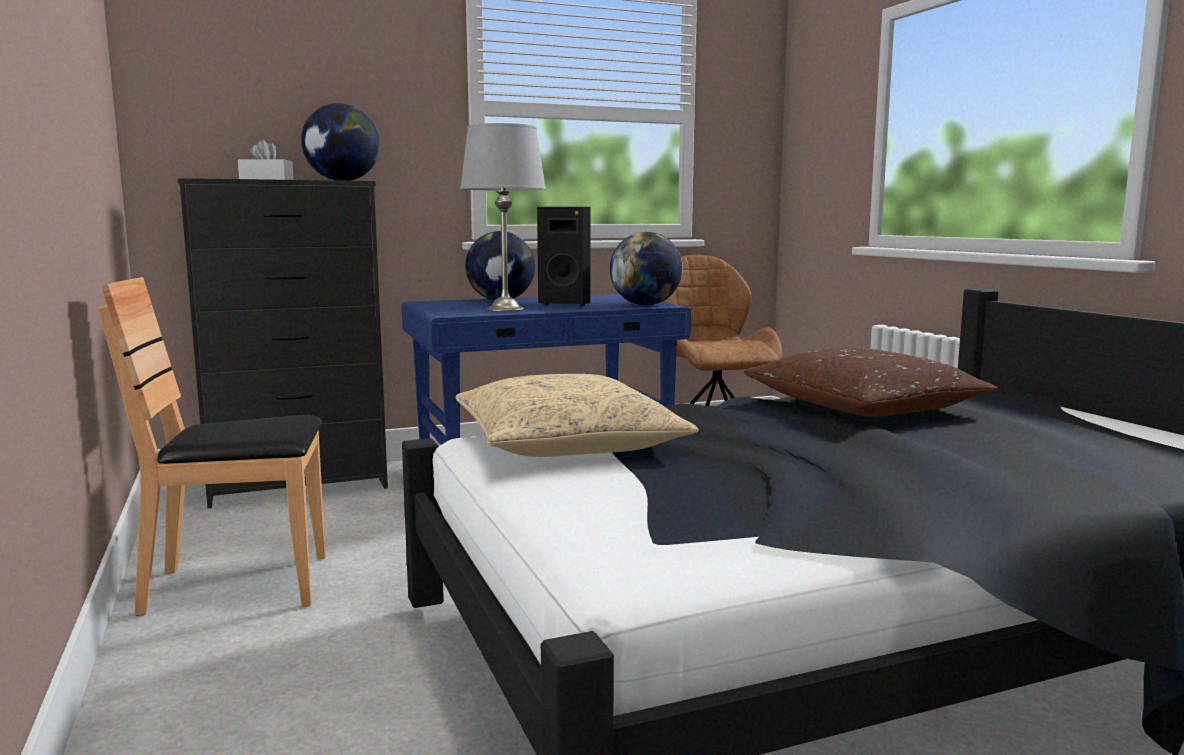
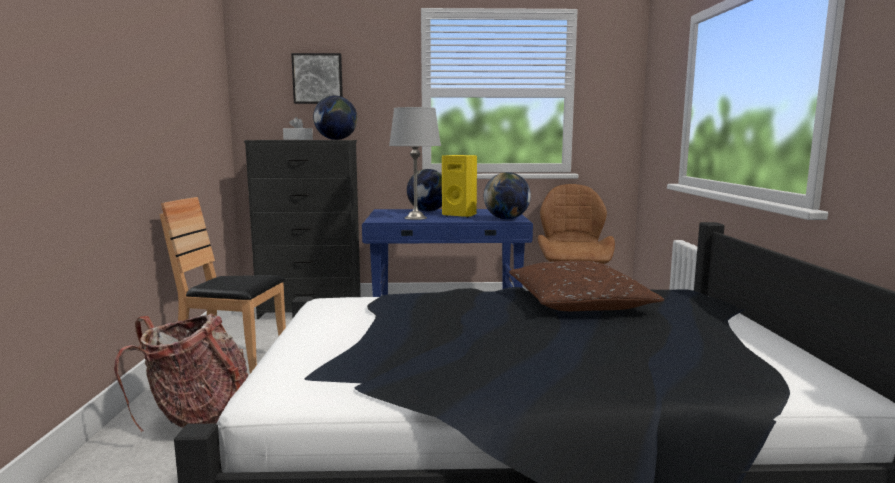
camera: 20 degrees right, 0 degrees up
beige pillow [456,374,699,457] -> none
black speaker [537,207,590,306] -> yellow speaker [442,155,477,218]
none -> backpack [114,313,248,432]
none -> picture [291,53,343,104]

